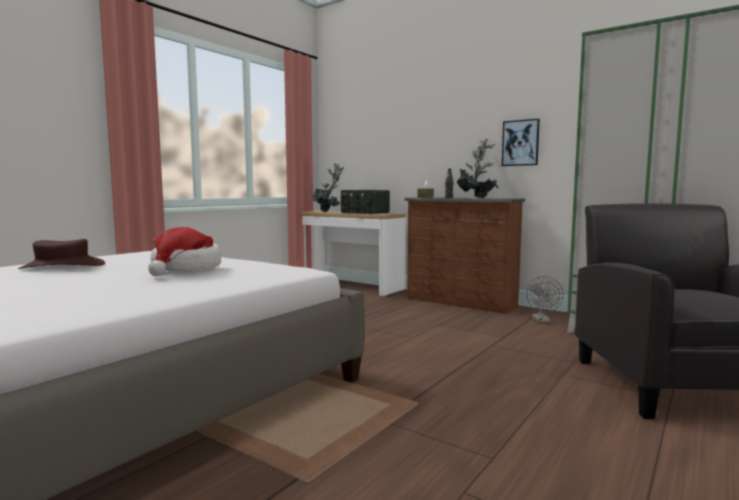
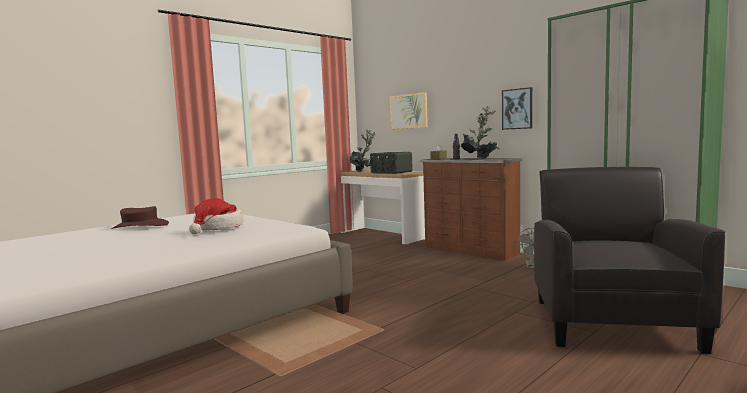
camera: 10 degrees right, 0 degrees up
none -> picture [390,92,428,129]

